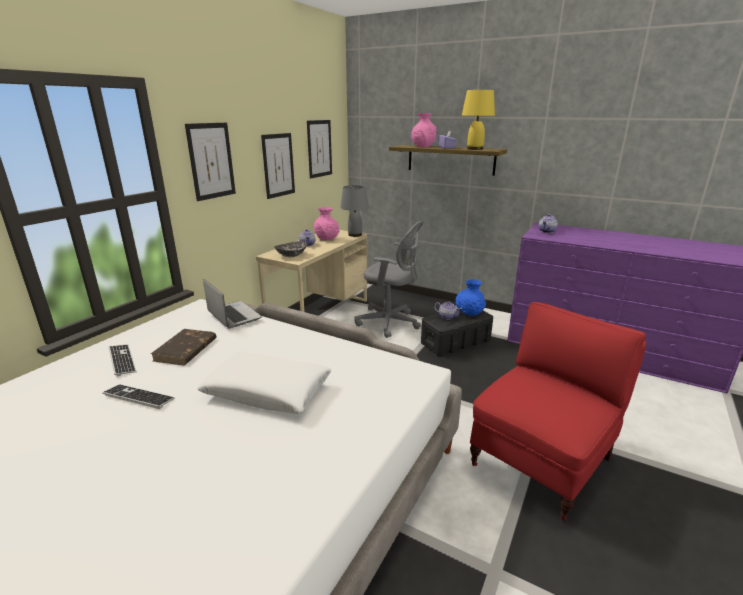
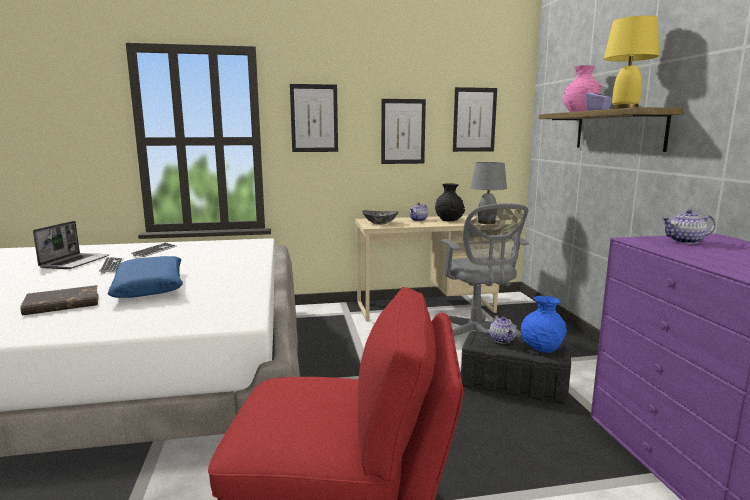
camera: 50 degrees right, 10 degrees down
brown book [151,329,216,365] -> brown book moved to [20,285,99,315]
white pillow [197,351,331,414] -> blue pillow [107,256,183,298]
laptop [203,279,262,329] -> laptop moved to [33,221,109,269]
pink vase [314,207,339,241] -> black vase [435,183,465,221]

